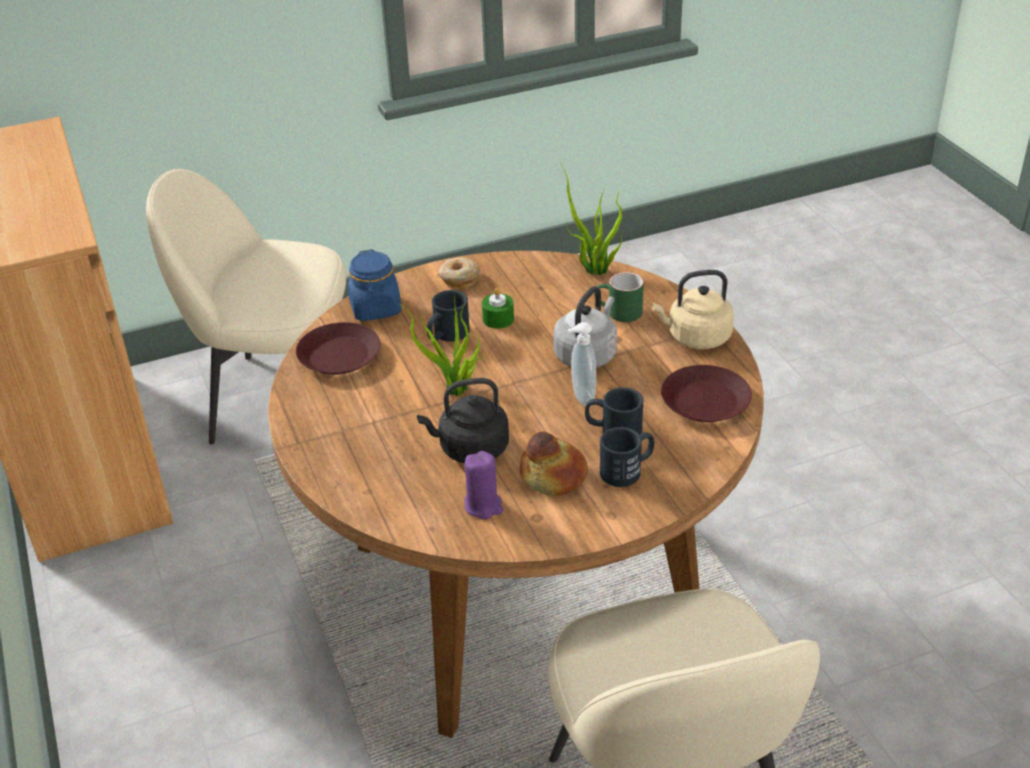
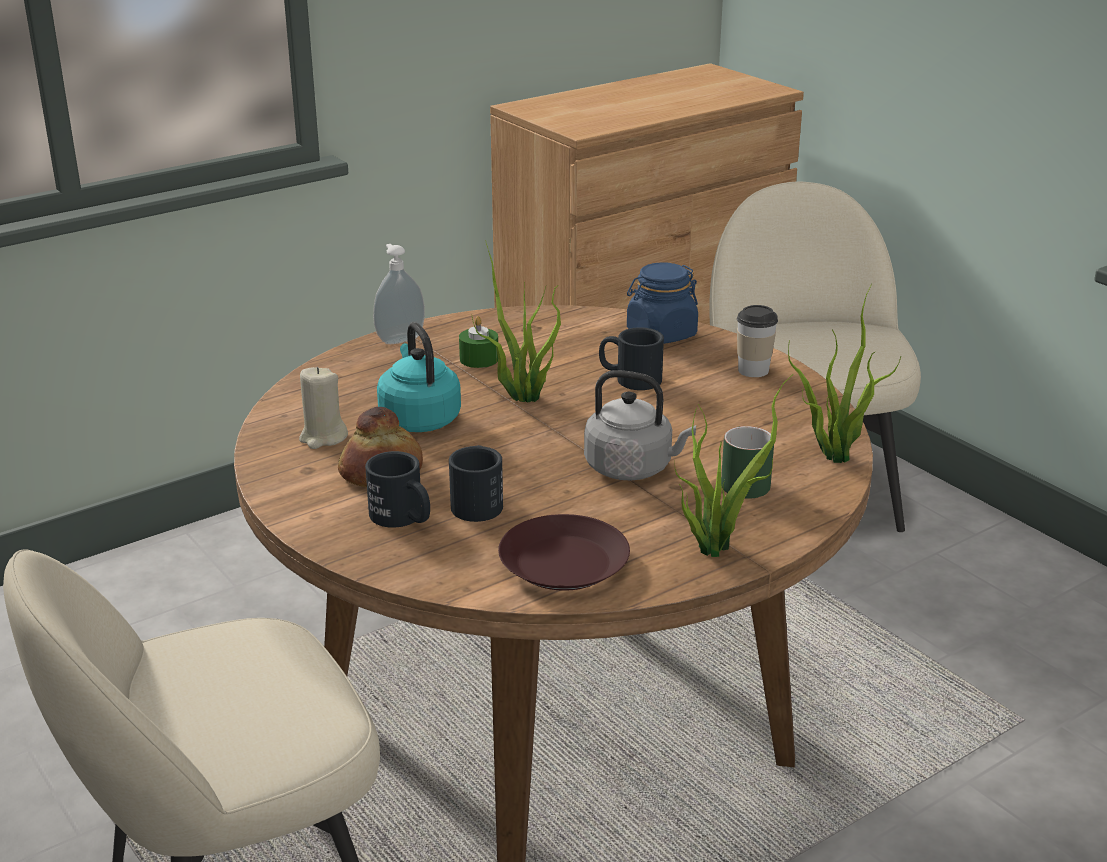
camera: 75 degrees right, 10 degrees down
brown plate [296,322,381,375] -> none
black kettle [417,378,509,463] -> turquoise kettle [377,322,461,432]
donut [439,257,480,289] -> cup [737,305,778,377]
purple candle [464,451,503,520] -> beige candle [299,367,348,449]
green candle [482,288,514,329] -> green candle moved to [459,316,498,368]
soap dispenser [567,322,596,406] -> soap dispenser moved to [373,244,425,344]
beige kettle [652,270,734,349] -> potted plant [674,374,793,557]

